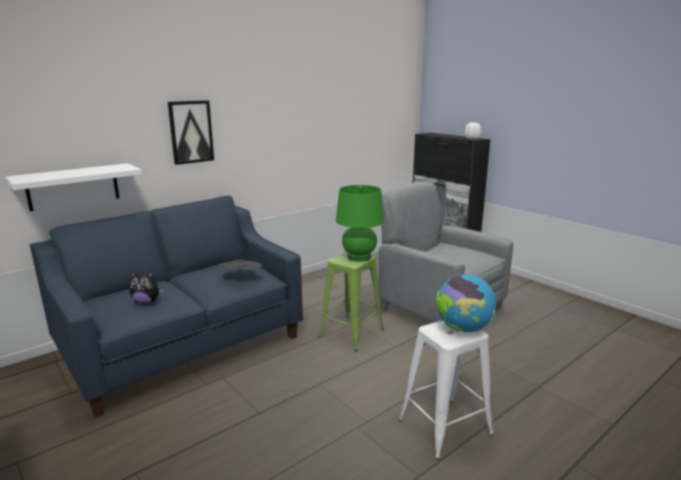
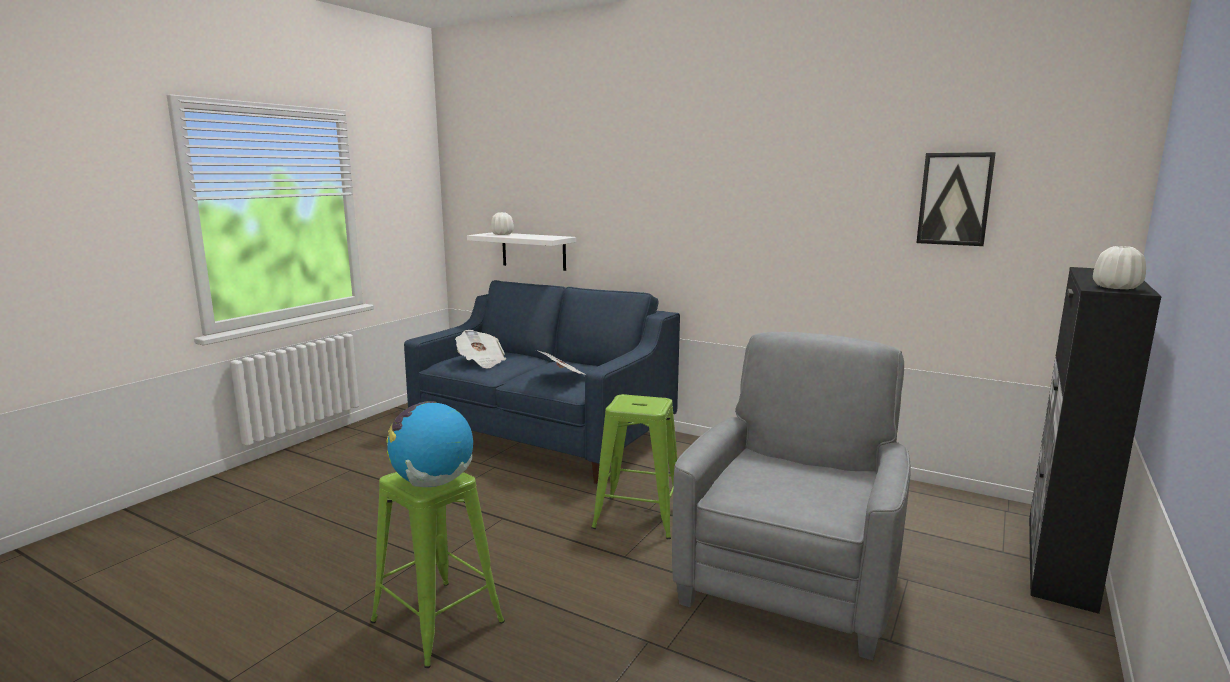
camera: 70 degrees right, 5 degrees down
plush toy [130,271,164,305] -> newspaper [455,330,506,369]
picture [168,100,214,165] -> picture moved to [916,152,996,246]
green table lamp [336,185,384,262] -> none
white stool [399,320,494,459] -> green stool [370,472,505,668]
none -> white vase [491,212,514,235]

